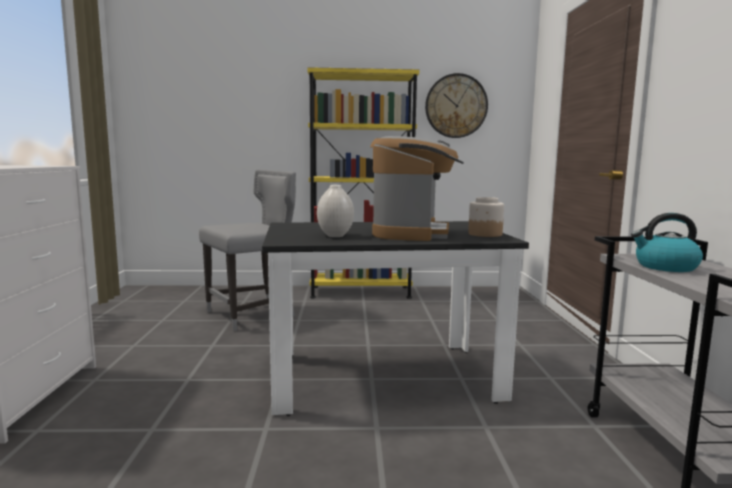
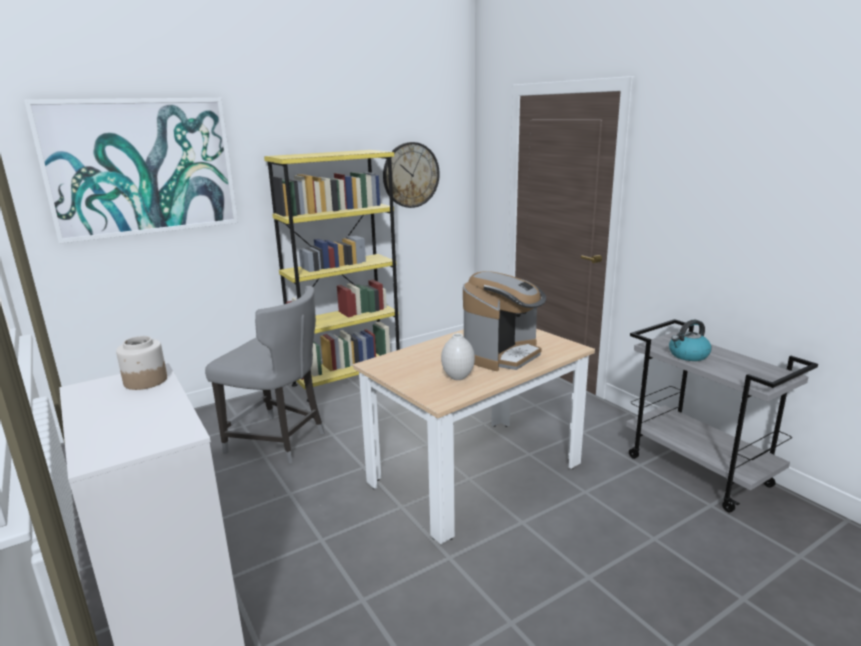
camera: 30 degrees left, 10 degrees up
grey chair [199,169,296,331] -> grey chair turned 90 degrees clockwise [205,286,325,464]
black dining table [262,221,529,416] -> beige dining table [353,329,595,544]
coffee machine [370,136,464,241] -> coffee machine turned 60 degrees clockwise [463,271,546,371]
jar [468,197,504,237] -> jar moved to [116,336,167,390]
none -> picture [24,98,238,244]

